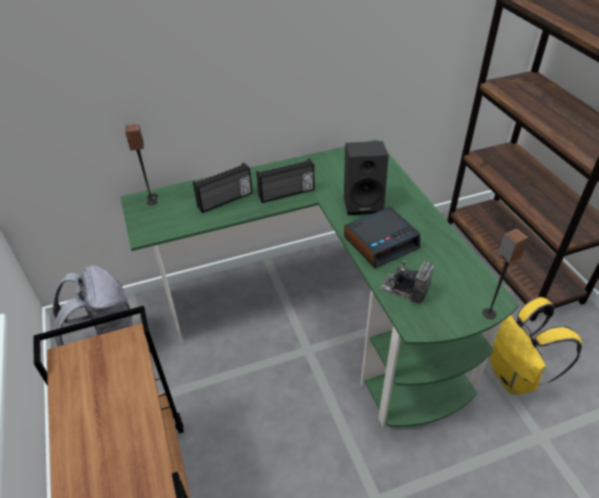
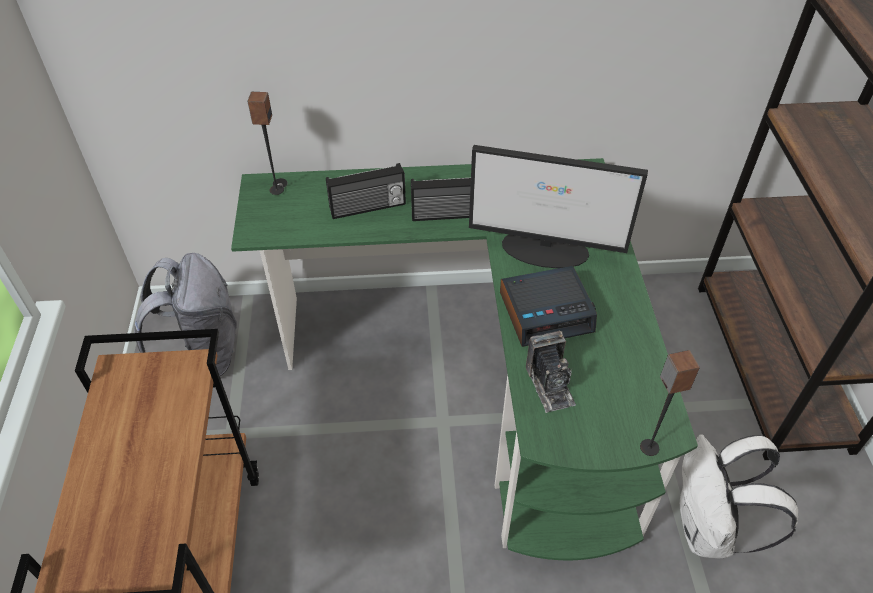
camera: 15 degrees right, 5 degrees up
black speaker [344,141,389,215] -> monitor [469,145,648,268]
camera [380,260,434,304] -> camera turned 150 degrees counterclockwise [526,331,576,413]
yellow backpack [490,297,582,395] -> white backpack [680,434,798,558]

